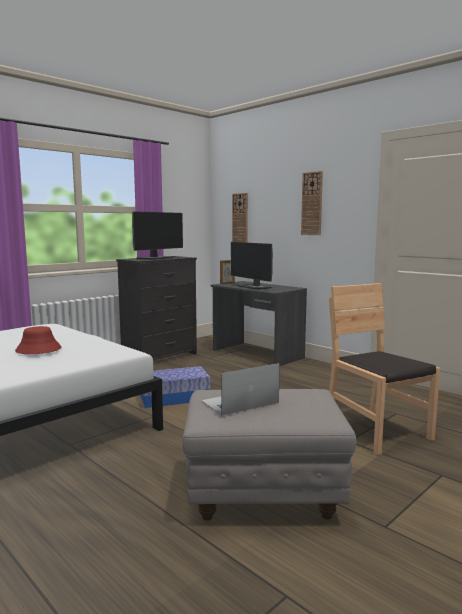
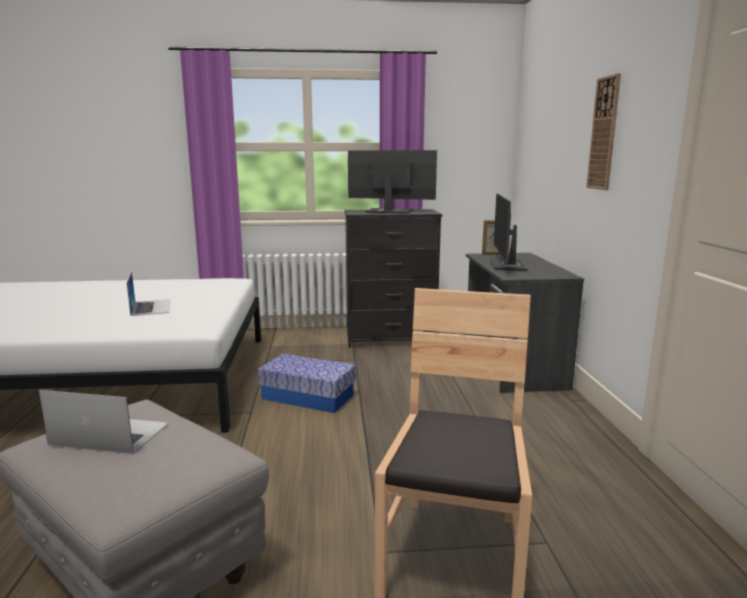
camera: 40 degrees right, 5 degrees up
red hat [15,326,61,354] -> laptop [127,272,170,316]
monitor [132,211,183,260] -> monitor turned 150 degrees counterclockwise [348,150,437,214]
wall clock [232,193,248,243] -> none

